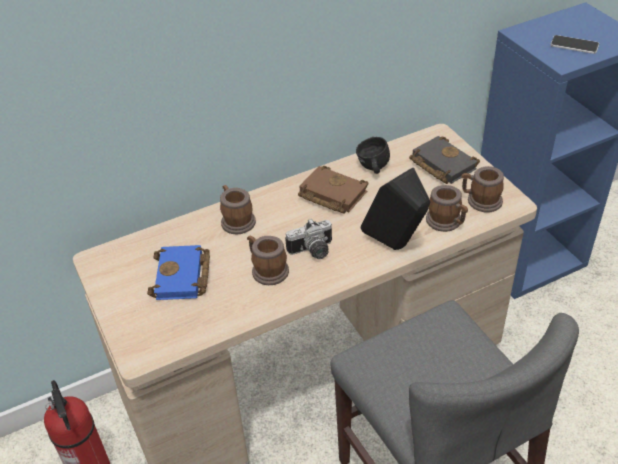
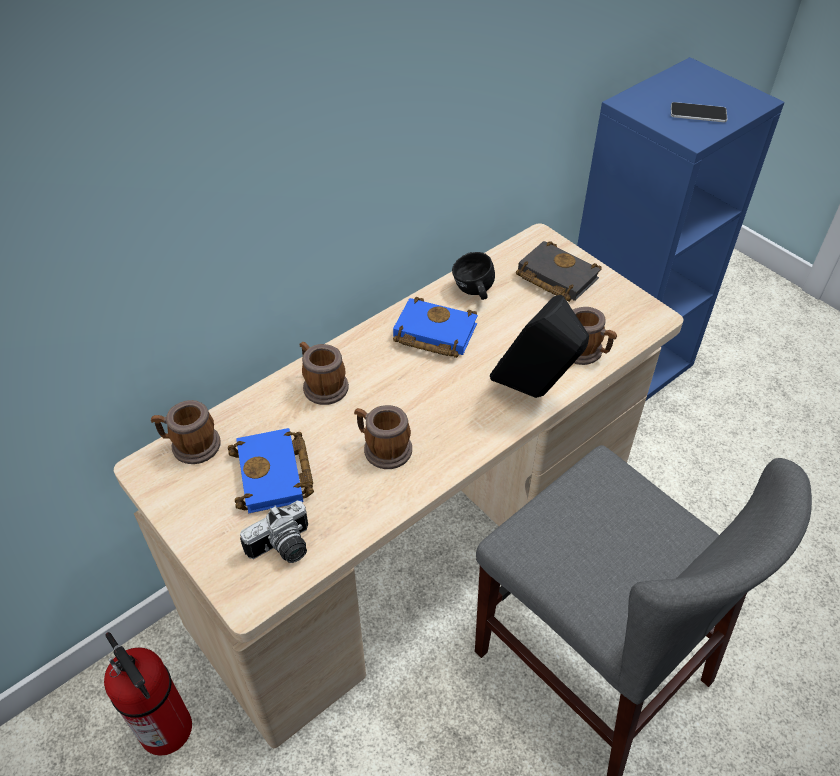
camera: 15 degrees left, 5 degrees up
camera [285,218,332,259] -> camera moved to [240,501,308,563]
brown book [298,166,368,214] -> blue book [393,297,478,358]
mug [462,166,504,212] -> mug moved to [151,400,221,464]

